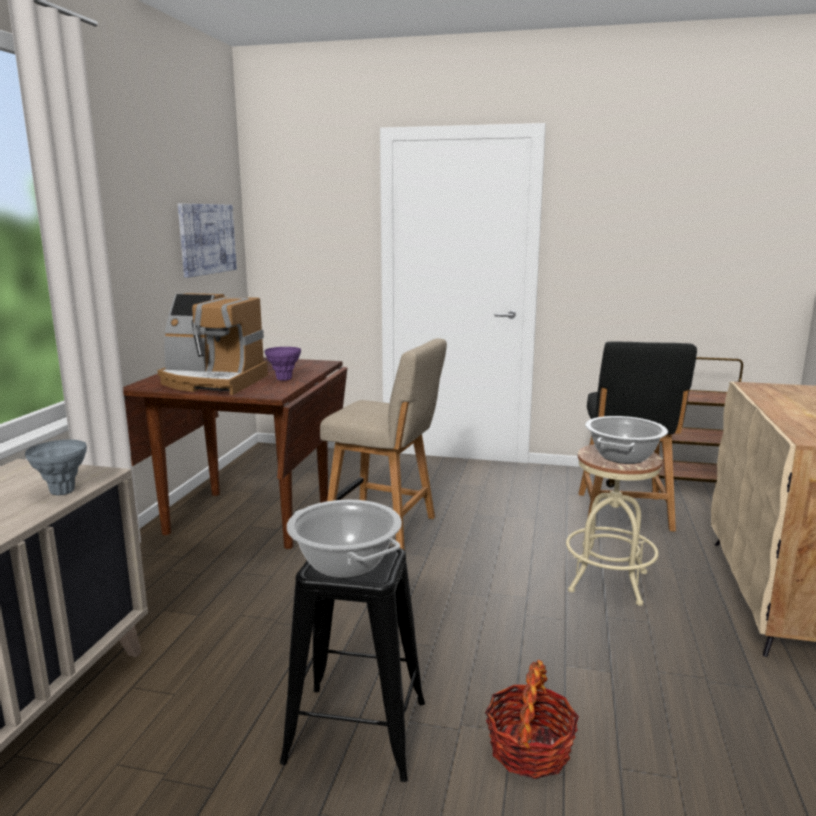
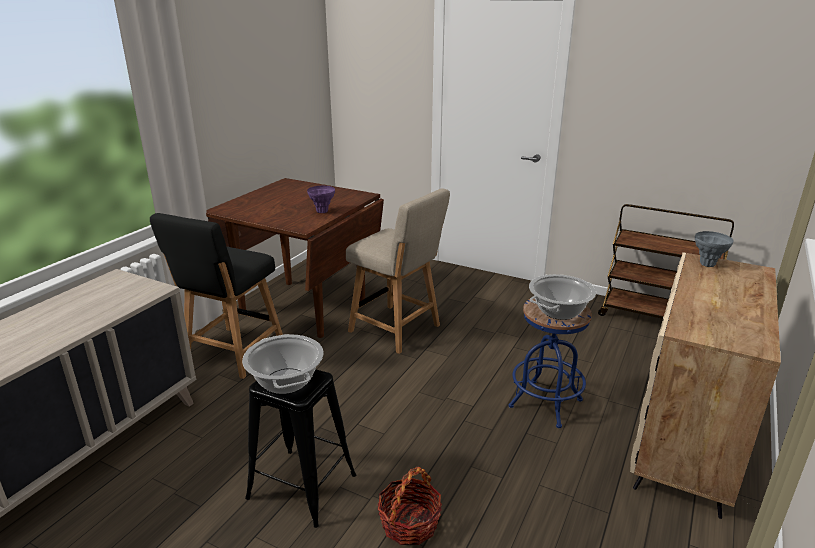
camera: 15 degrees right, 10 degrees up
grey vase [25,440,87,495] -> grey vase moved to [695,231,734,267]
coffee machine [157,293,268,395] -> none
picture [178,204,237,278] -> none
beige stool [566,444,662,606] -> blue stool [508,298,592,428]
black chair [578,342,697,531] -> black chair moved to [150,213,283,379]

